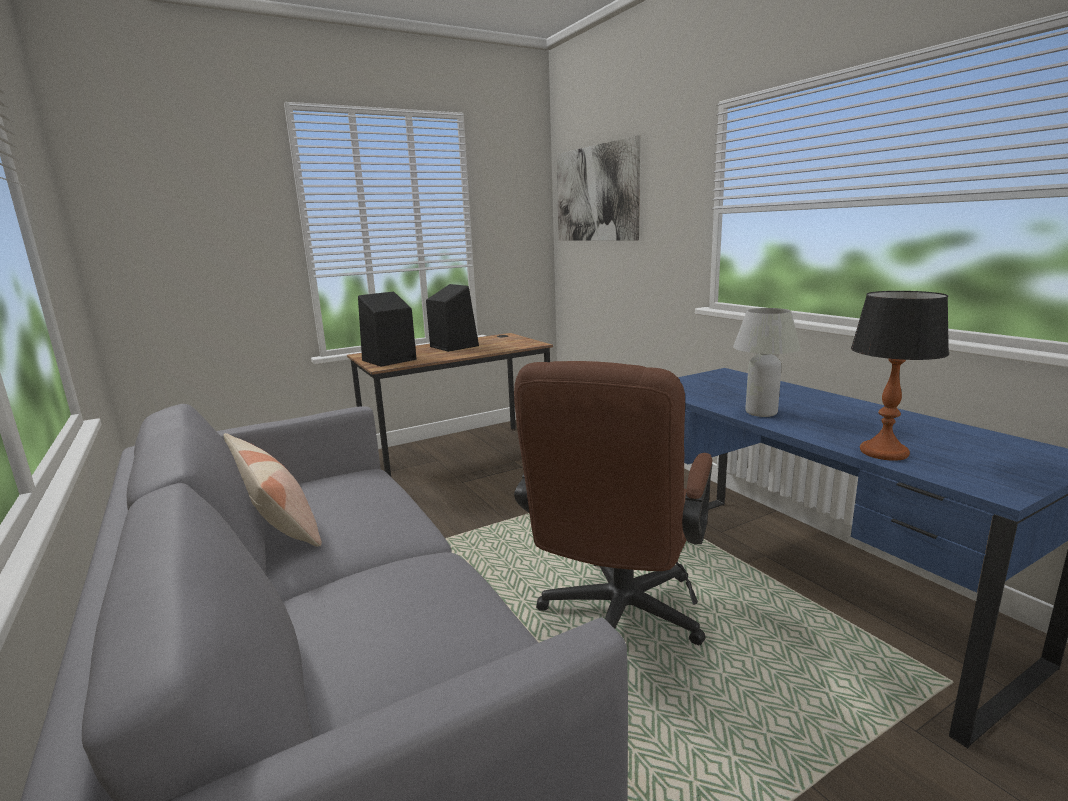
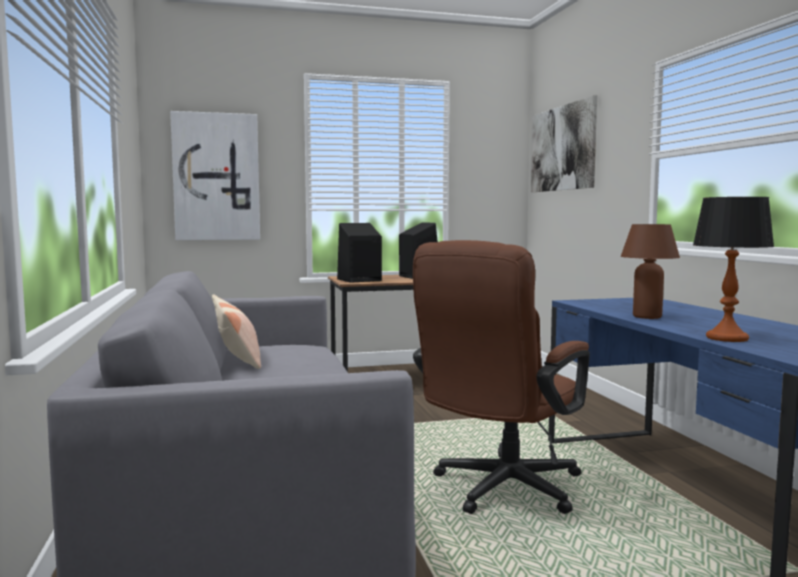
camera: 15 degrees right, 10 degrees down
white table lamp [733,308,800,417] -> brown table lamp [621,224,680,319]
none -> picture [170,111,260,240]

